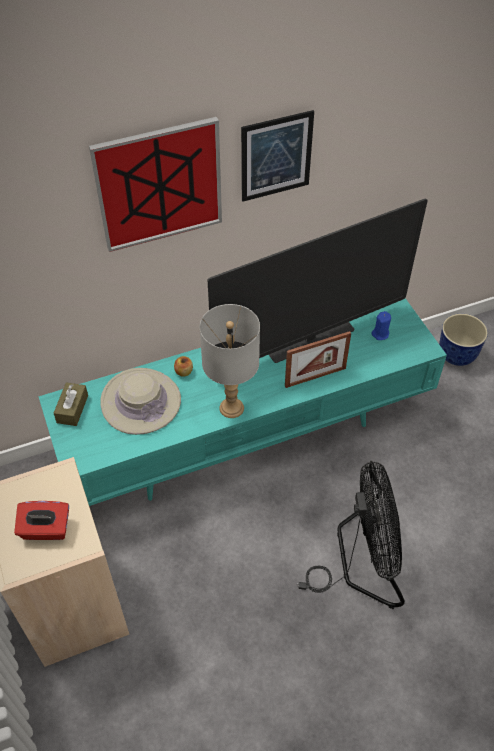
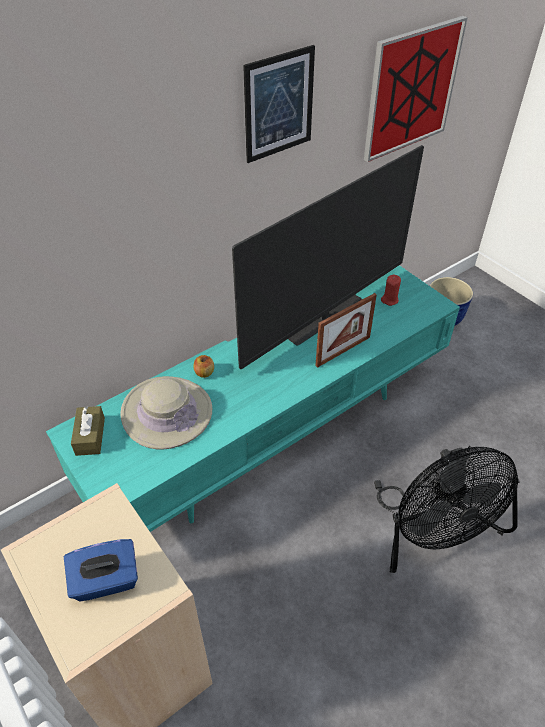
camera: 15 degrees left, 5 degrees down
red tissue box [14,501,69,540] -> blue tissue box [64,539,138,601]
picture [89,117,222,252] -> picture moved to [364,16,468,162]
grey table lamp [200,304,260,418] -> none
black fan [298,461,405,610] -> black fan turned 90 degrees clockwise [374,446,519,573]
blue candle [372,311,391,340] -> red candle [381,274,401,306]

